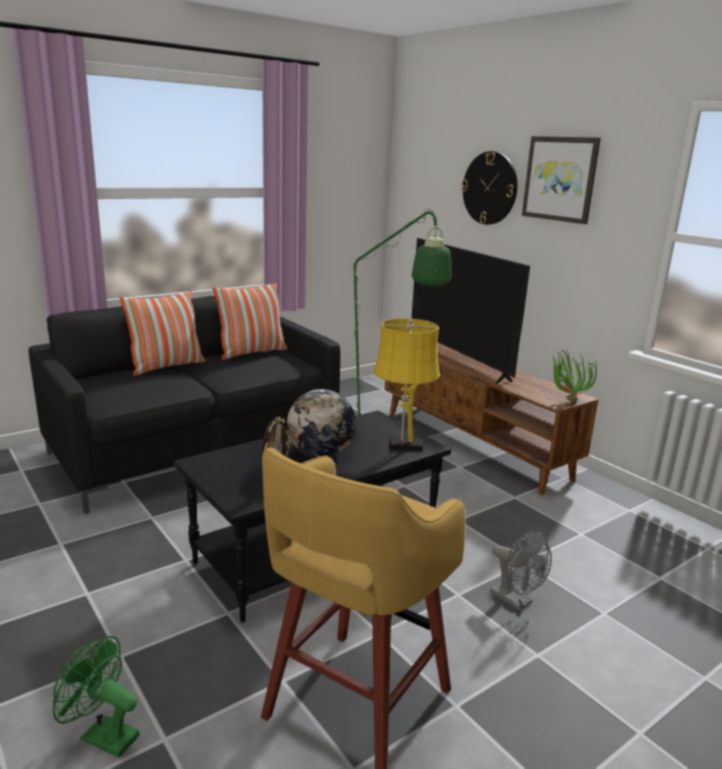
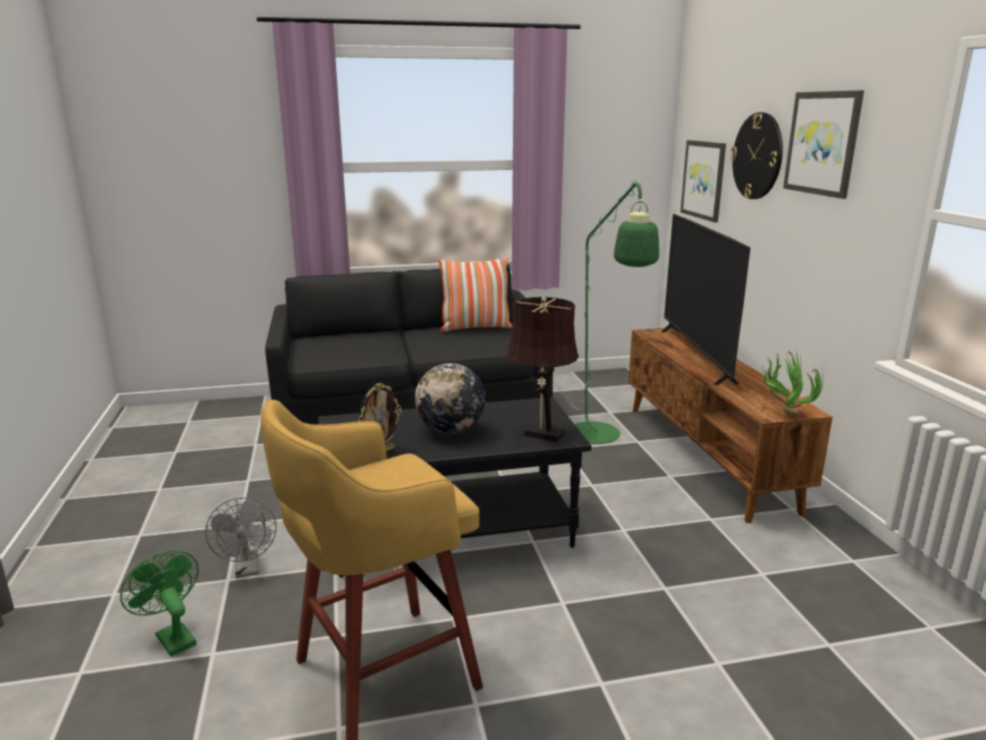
camera: 25 degrees right, 0 degrees up
pillow [119,291,205,376] -> none
yellow table lamp [373,318,440,451] -> brown table lamp [506,297,579,443]
grey fan [490,530,552,611] -> grey fan moved to [205,497,276,578]
none -> picture [681,140,726,223]

